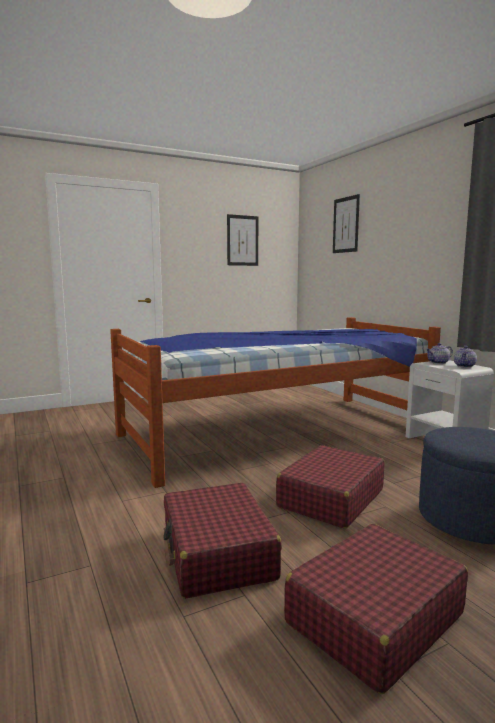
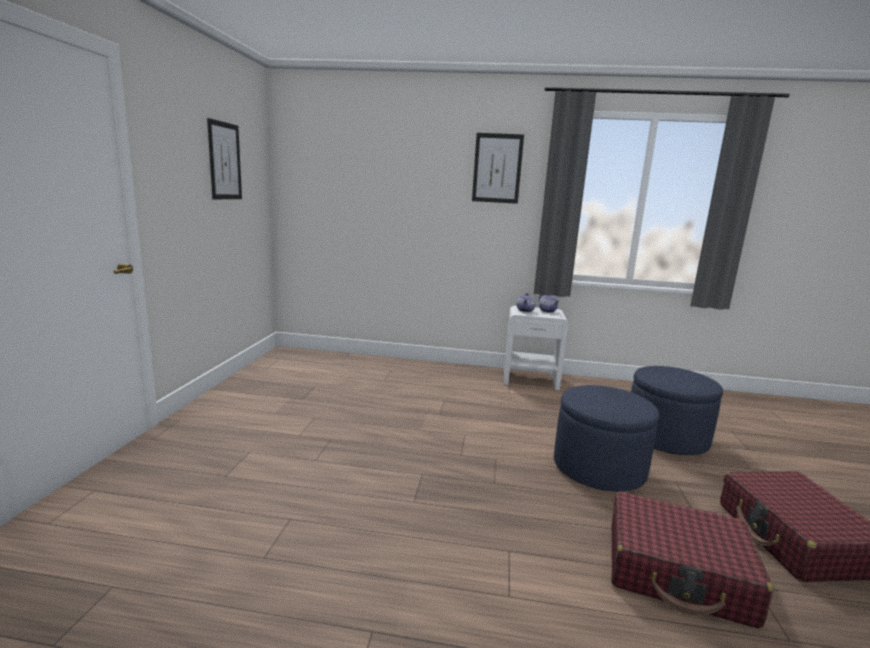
camera: 55 degrees left, 5 degrees up
bed [110,317,441,488] -> none
red suitcase [276,445,385,529] -> blue ottoman [554,385,659,492]
picture [333,194,360,253] -> picture moved to [472,133,524,204]

